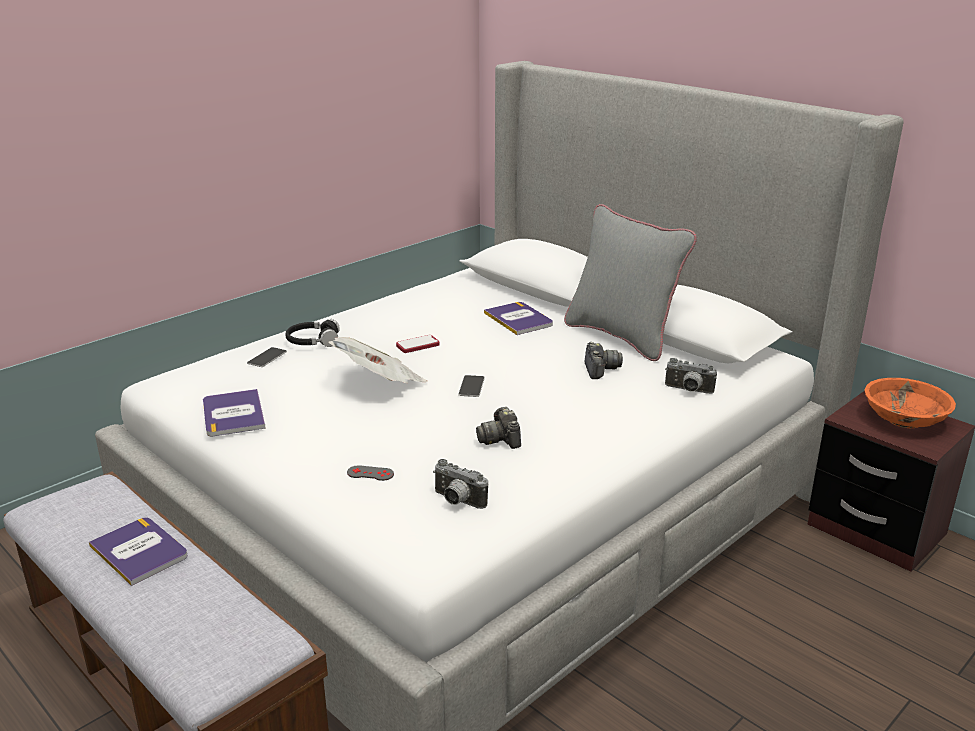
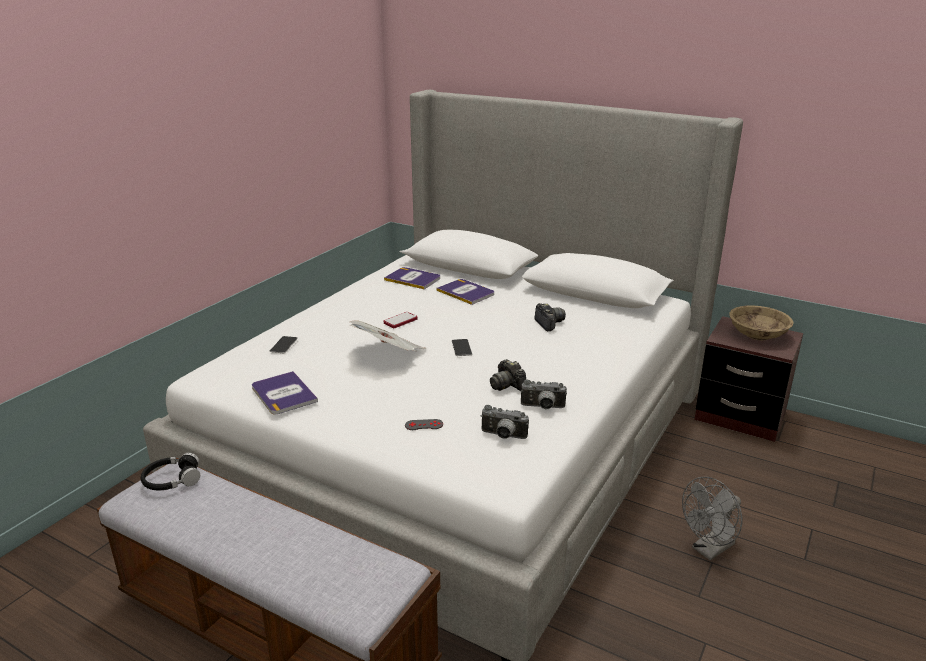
camera: 15 degrees left, 0 degrees up
book [89,517,188,586] -> book moved to [384,267,440,289]
black headphones [285,319,340,347] -> black headphones moved to [141,453,200,490]
grey pillow [564,204,697,361] -> none
camera [665,358,717,394] -> camera moved to [521,380,567,409]
orange bowl [865,378,956,428] -> beige bowl [729,305,794,340]
none -> grey fan [682,477,742,560]

